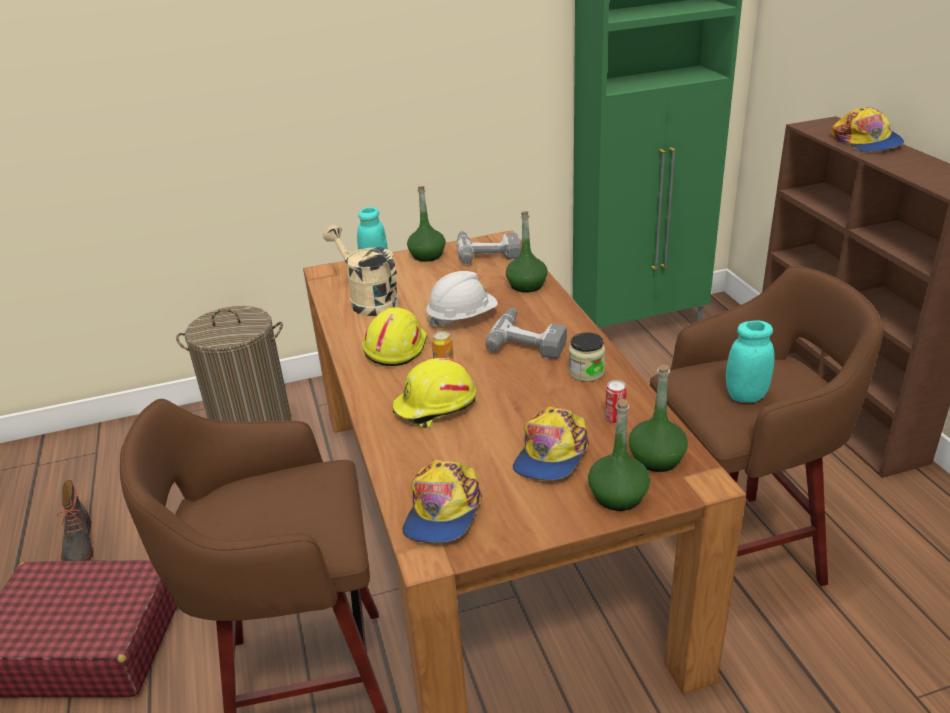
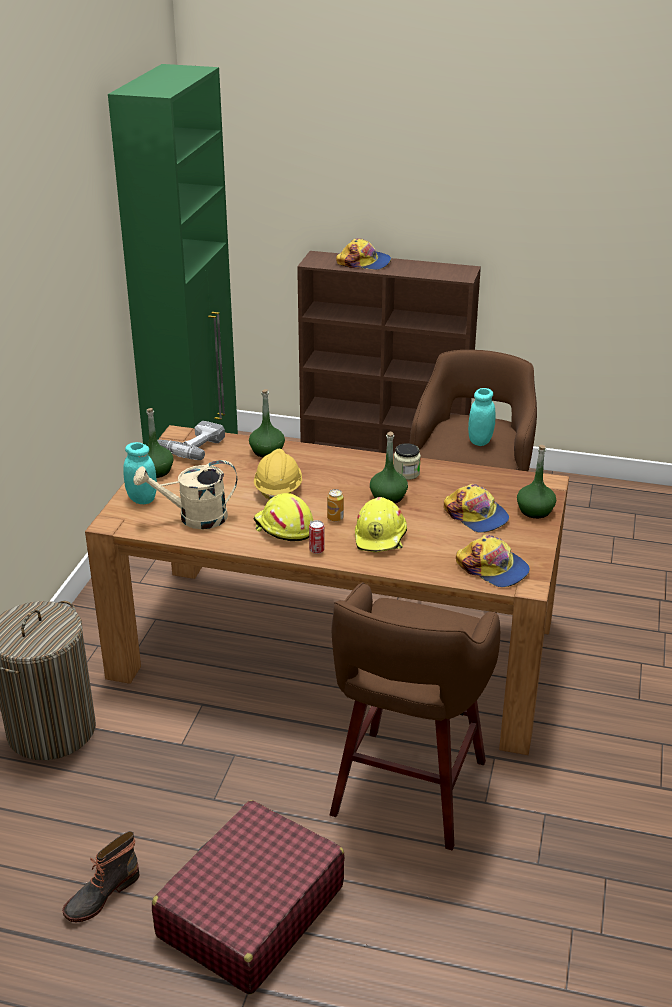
camera: 60 degrees left, 0 degrees up
boot [57,480,94,561] -> boot turned 120 degrees clockwise [62,831,140,922]
white hard hat [426,271,498,327] -> yellow hard hat [254,449,302,499]
power drill [485,308,567,359] -> none
can [605,380,627,424] -> can moved to [309,520,325,554]
green bottle [629,365,688,472] -> green bottle moved to [370,432,408,503]

